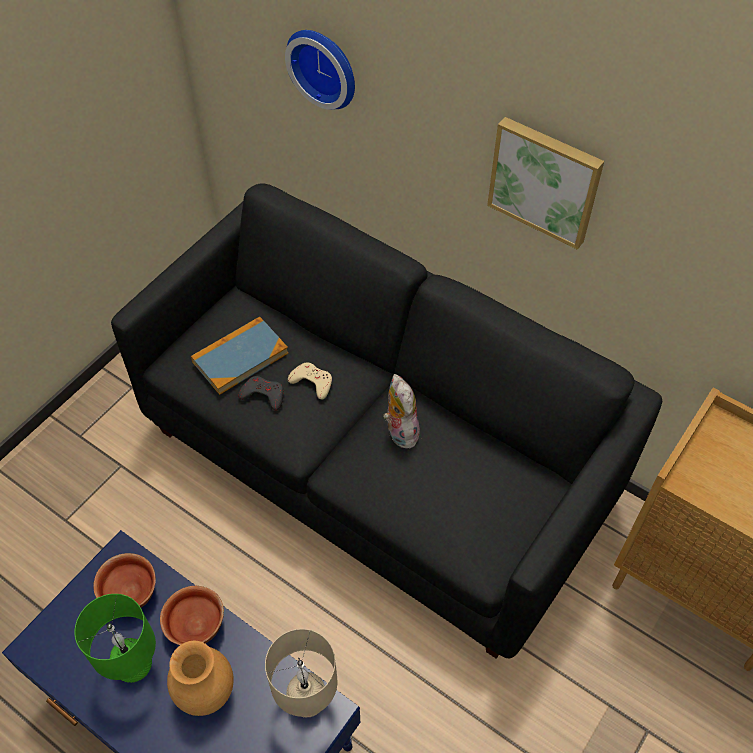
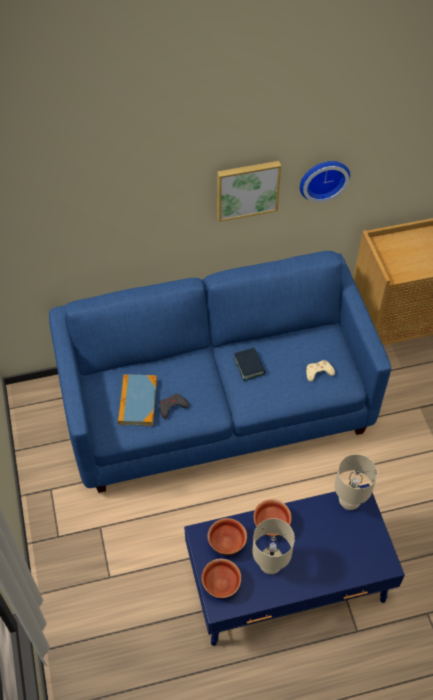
camera: 50 degrees left, 0 degrees up
green table lamp [75,594,156,683] -> beige table lamp [252,518,295,574]
black sofa [111,183,662,659] -> blue sofa [49,251,391,493]
brown vase [167,641,234,716] -> none
wall clock [285,30,355,110] -> wall clock moved to [300,161,350,203]
beige game controller [288,362,332,400] -> beige game controller moved to [306,360,335,382]
plush toy [383,374,420,448] -> book [234,348,265,381]
none -> bowl [201,558,241,598]

